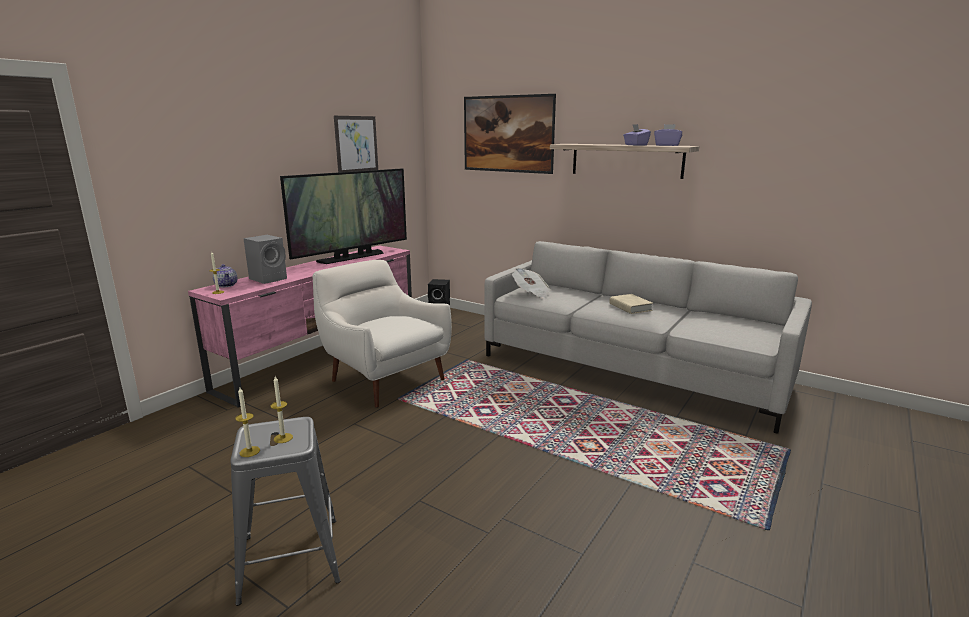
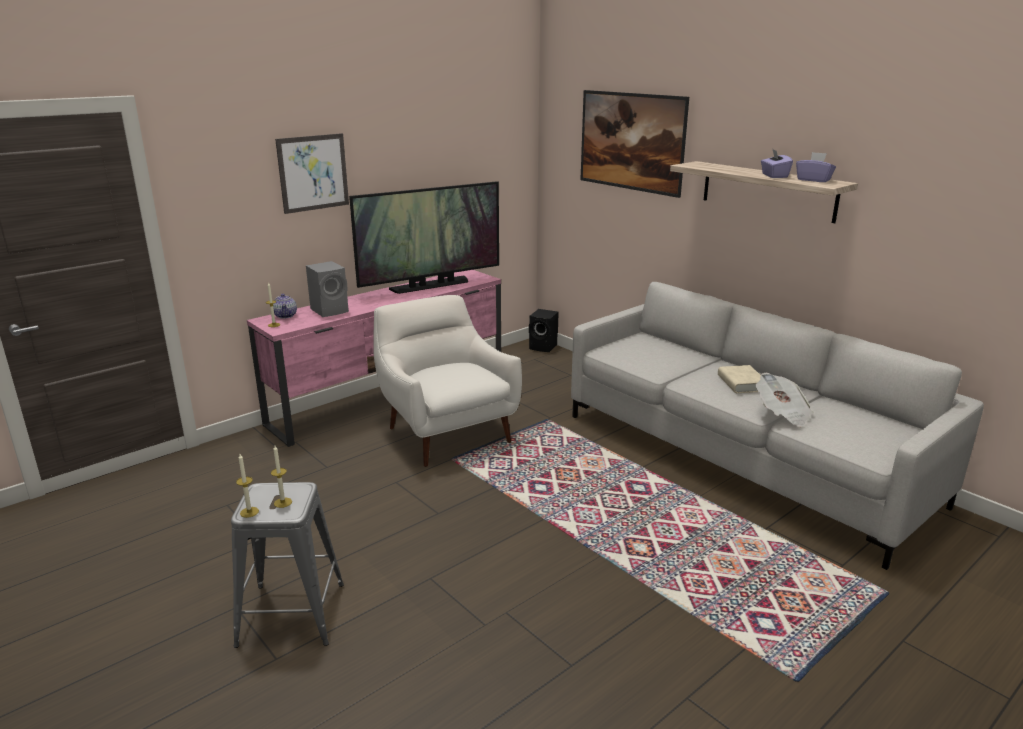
camera: 15 degrees right, 5 degrees up
picture [334,116,378,172] -> picture moved to [275,133,349,214]
newspaper [512,268,551,298] -> newspaper moved to [756,373,814,428]

